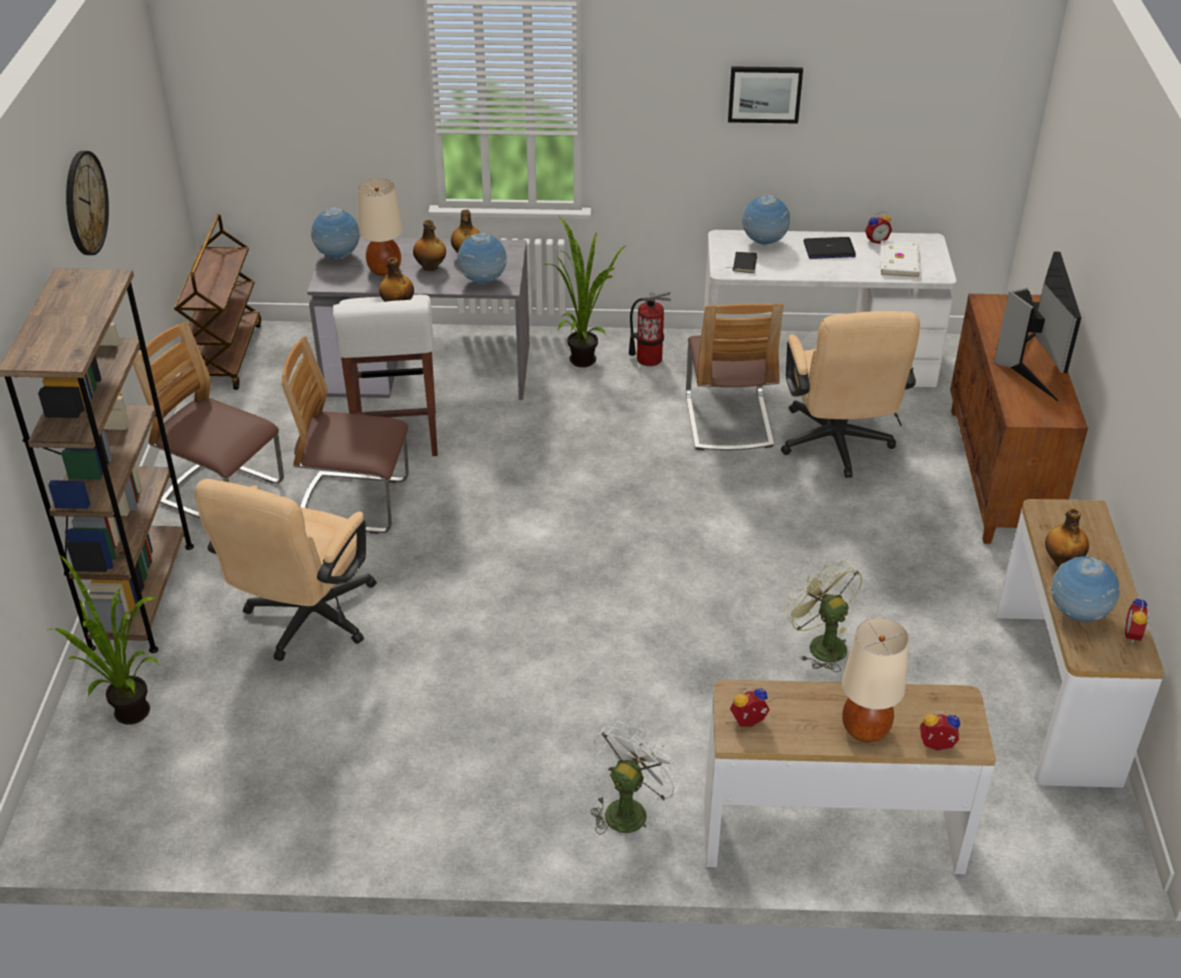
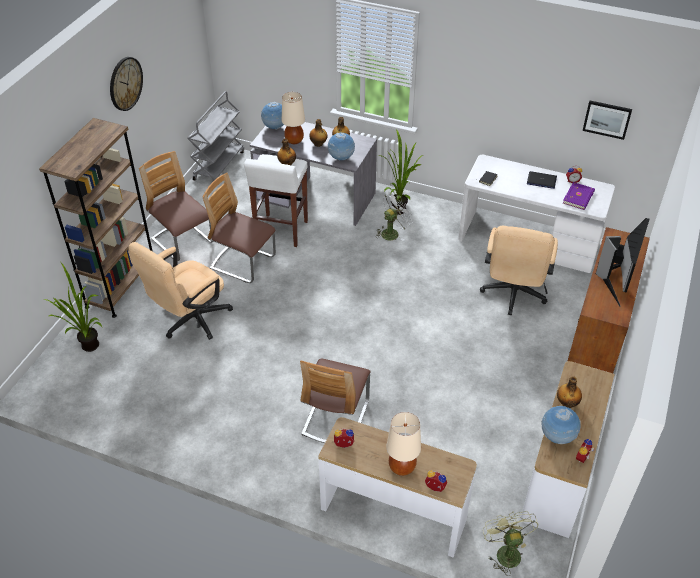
camera: 20 degrees right, 5 degrees up
brown cart [174,214,261,390] -> grey cart [187,91,244,180]
white fan [591,721,682,834] -> white fan moved to [376,192,413,241]
fire extinguisher [629,291,671,366] -> none
chair [686,304,784,450] -> chair moved to [300,359,370,443]
picture [728,66,803,124] -> picture moved to [582,101,632,140]
globe [742,194,790,246] -> none
green fan [784,560,863,672] -> green fan moved to [483,511,539,576]
white book [880,240,920,278] -> purple book [563,182,595,210]

